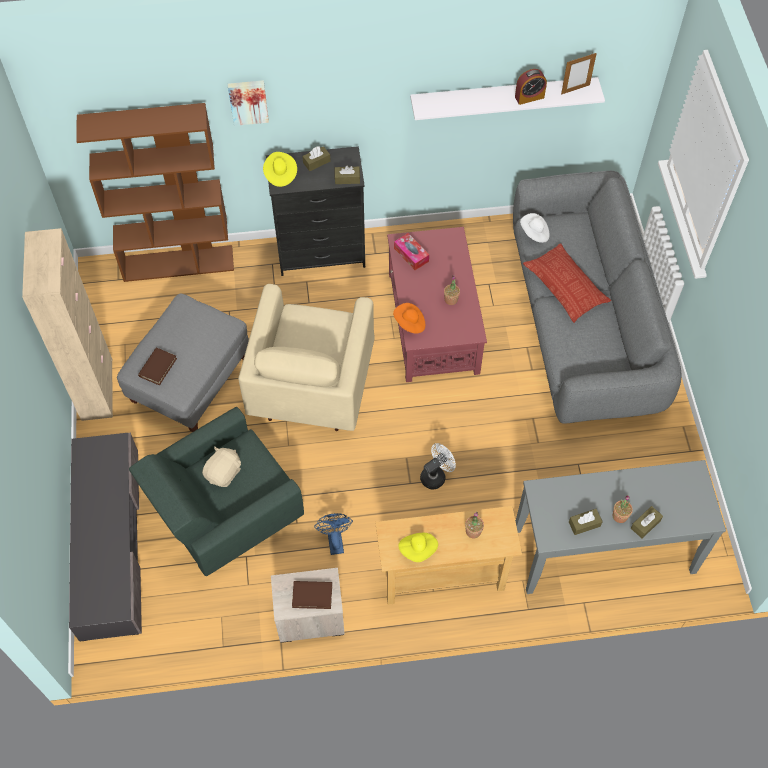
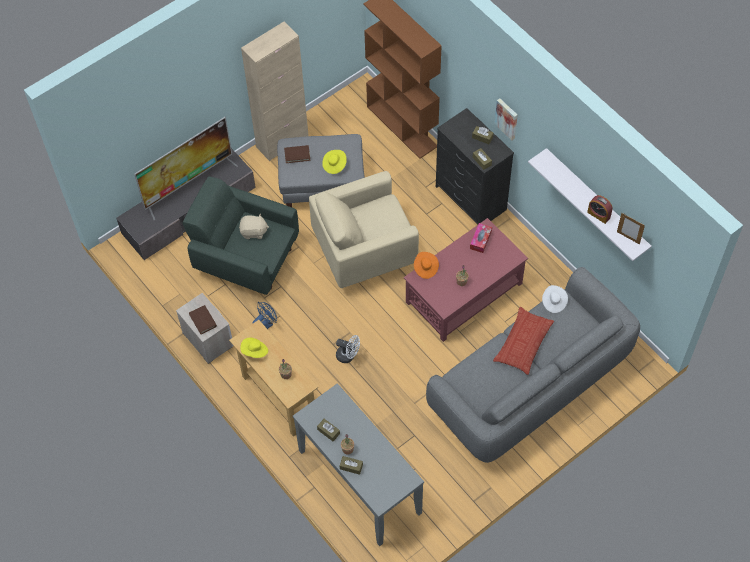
camera: 60 degrees right, 0 degrees up
picture [228,80,269,126] -> picture moved to [495,98,518,140]
yellow hat [263,152,297,187] -> yellow hat moved to [322,150,347,174]
none -> television [134,117,238,220]

